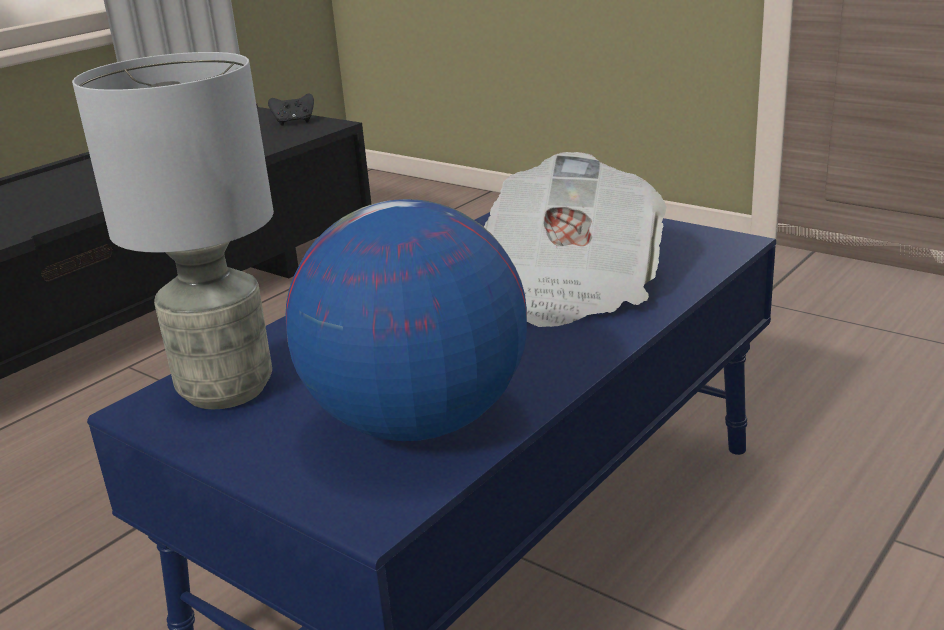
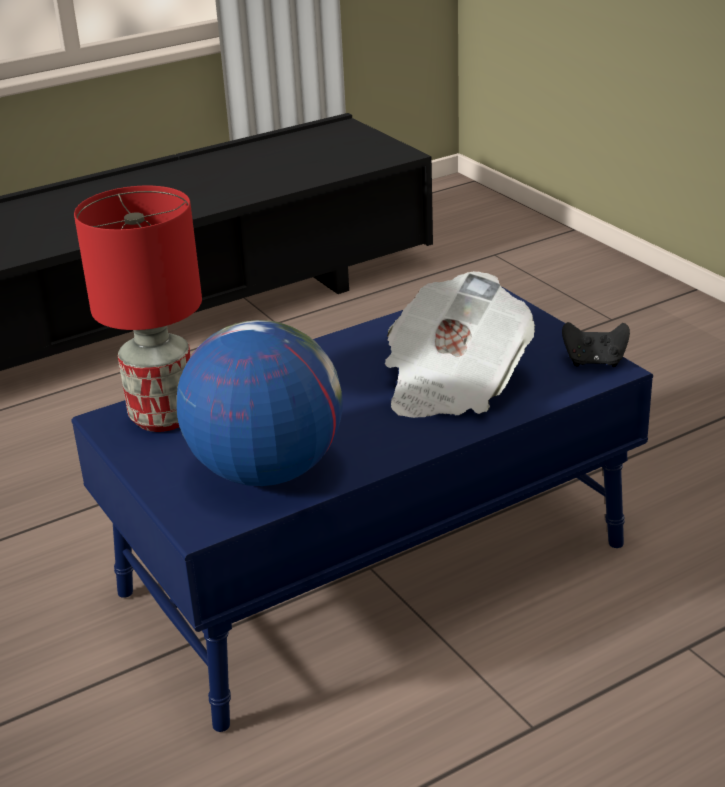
camera: 20 degrees right, 5 degrees up
grey table lamp [72,52,274,409] -> red table lamp [74,186,202,432]
black game controller [268,94,314,126] -> black game controller moved to [562,322,630,367]

